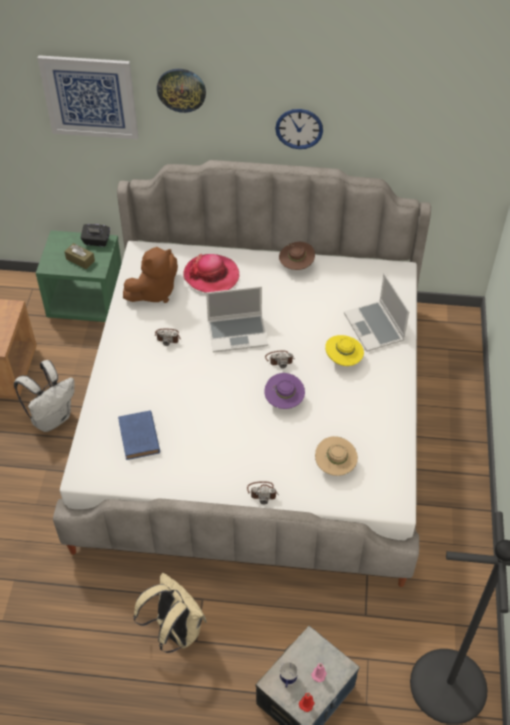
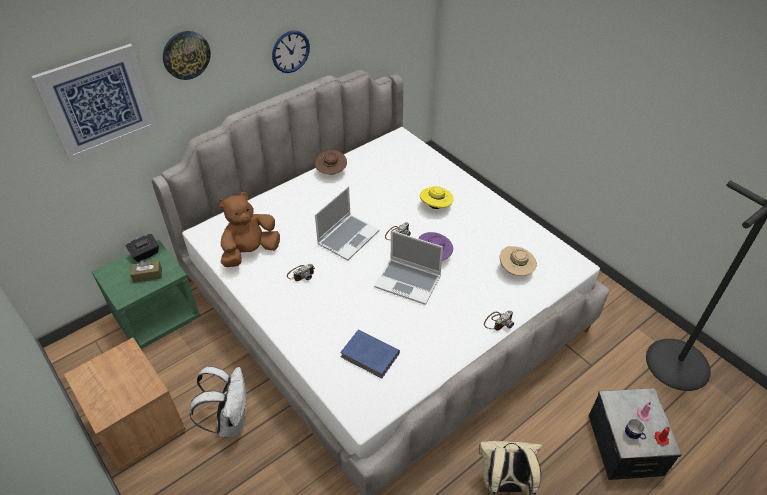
camera: 45 degrees left, 5 degrees down
brown plush toy [123,247,178,303] -> brown plush toy turned 135 degrees counterclockwise [219,192,280,267]
hat [183,254,239,293] -> none
laptop [344,273,409,352] -> laptop moved to [374,230,443,305]

